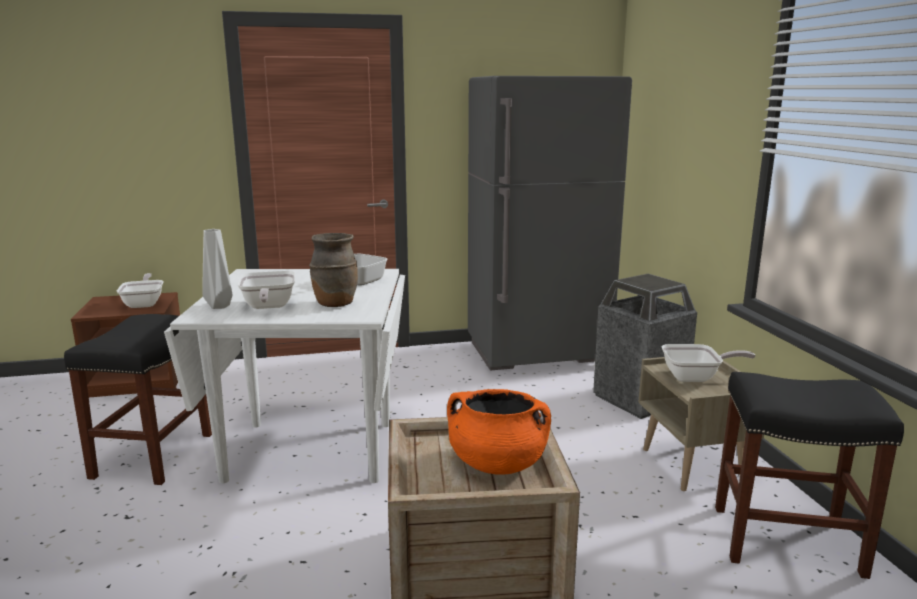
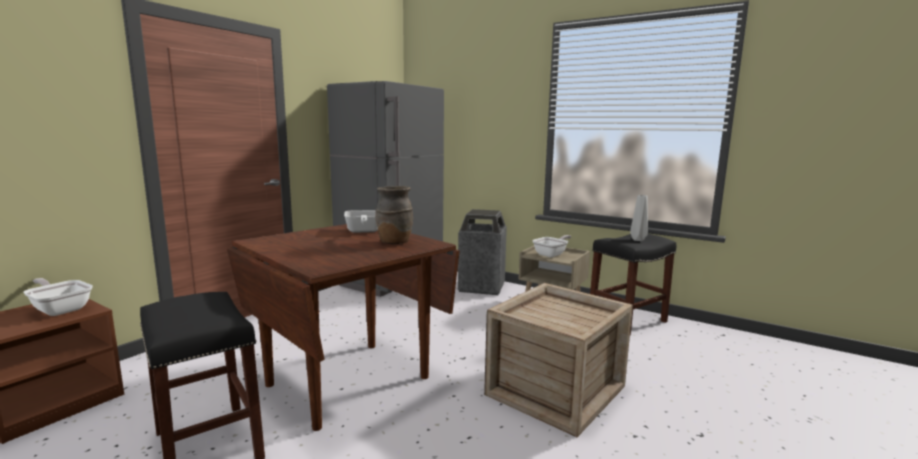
camera: 45 degrees left, 5 degrees down
white dining table [164,269,405,483] -> brown dining table [227,224,460,431]
grey vase [202,229,232,309] -> grey vase moved to [630,195,648,241]
frying pan [237,271,295,309] -> none
orange cooking pot [447,389,551,475] -> none

